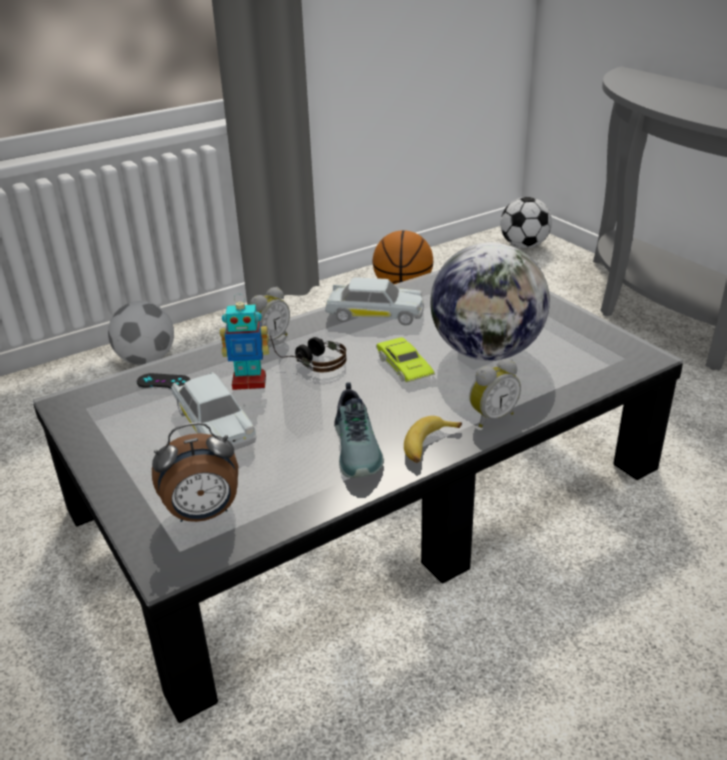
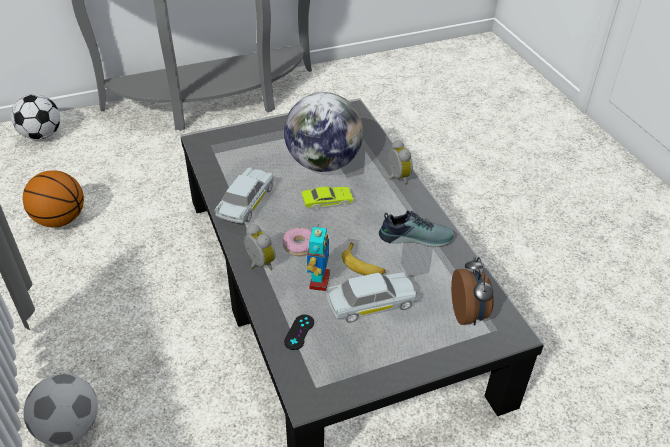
camera: 80 degrees left, 10 degrees up
headphones [270,335,347,372] -> donut [282,227,312,256]
banana [404,416,462,463] -> banana moved to [342,243,386,275]

